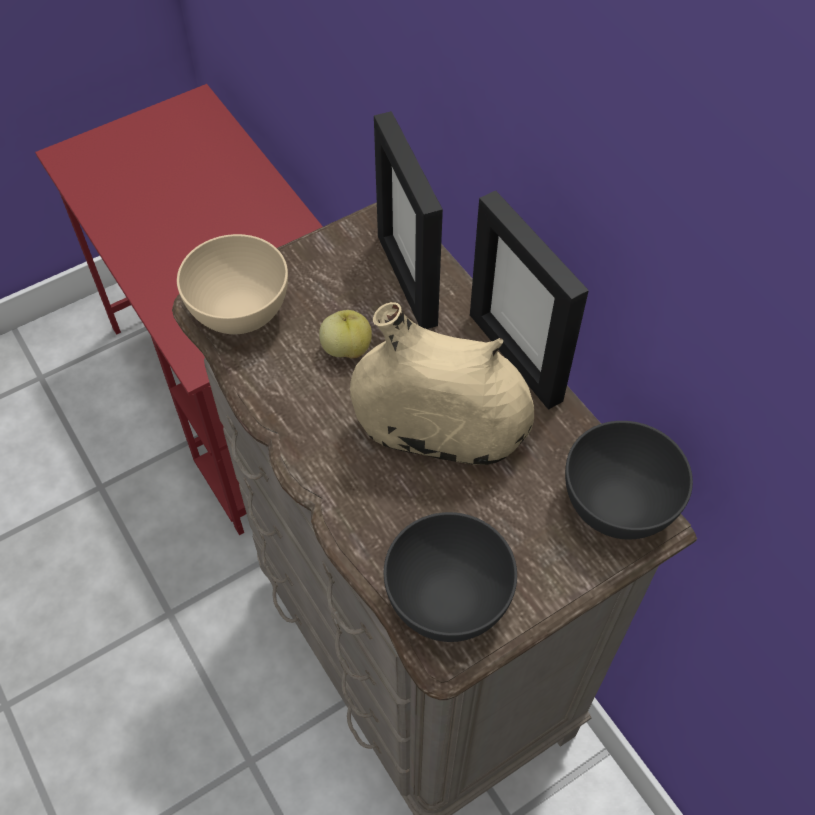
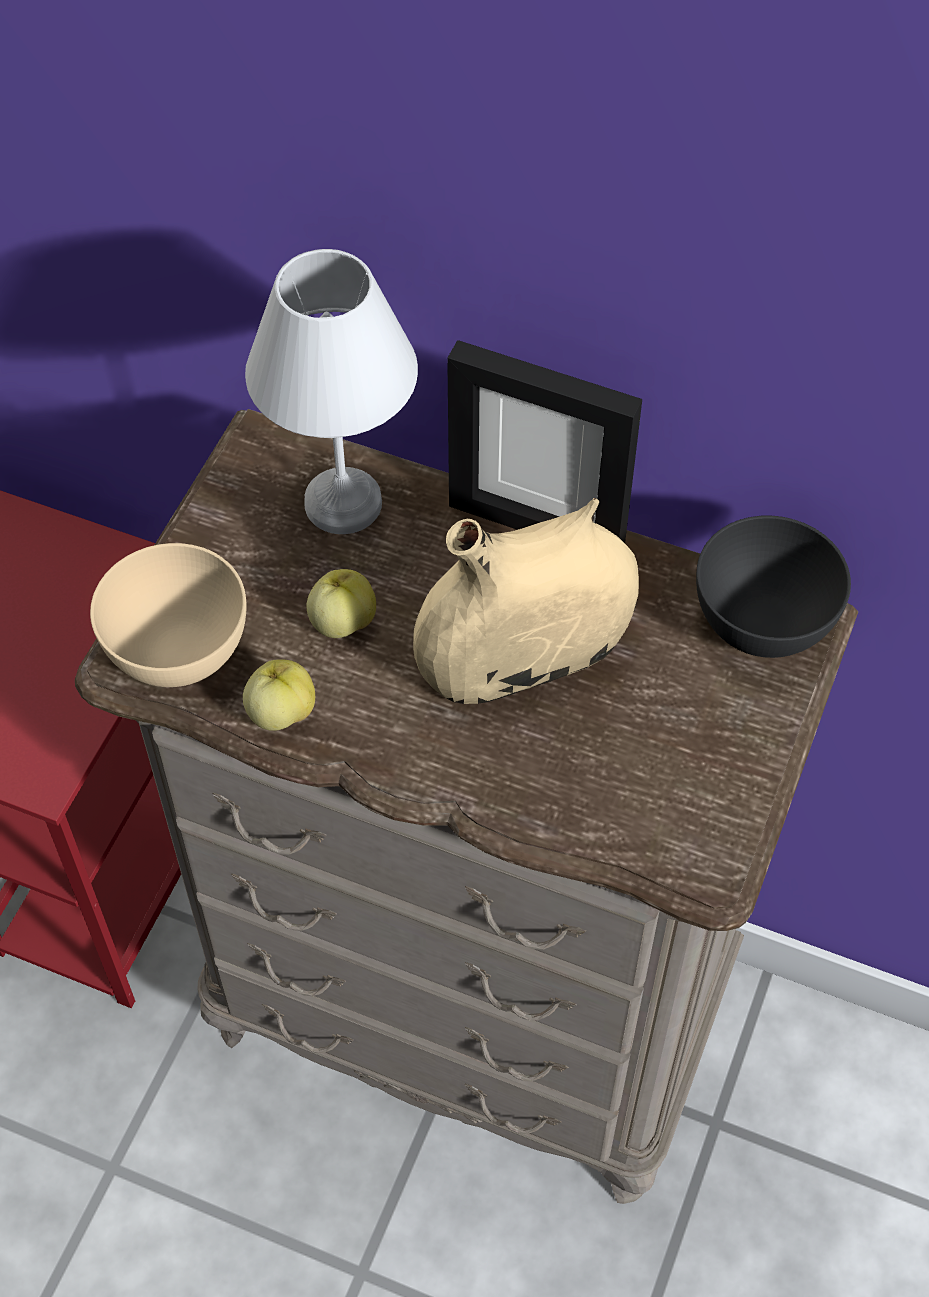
camera: 35 degrees left, 0 degrees up
picture frame [374,111,443,329] -> white table lamp [245,249,418,534]
grey bowl [384,512,517,642] -> none
none -> apple [243,659,315,731]

